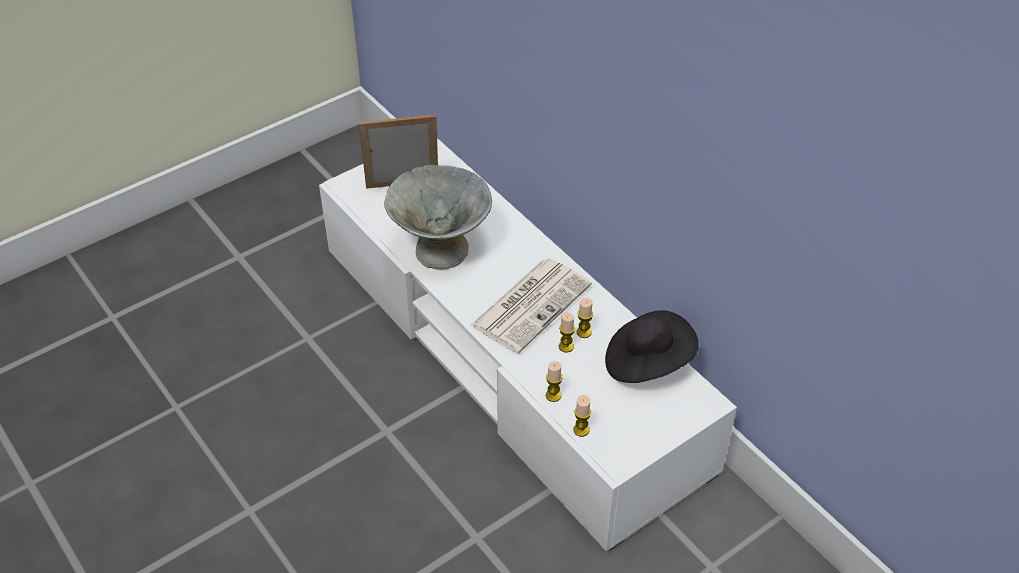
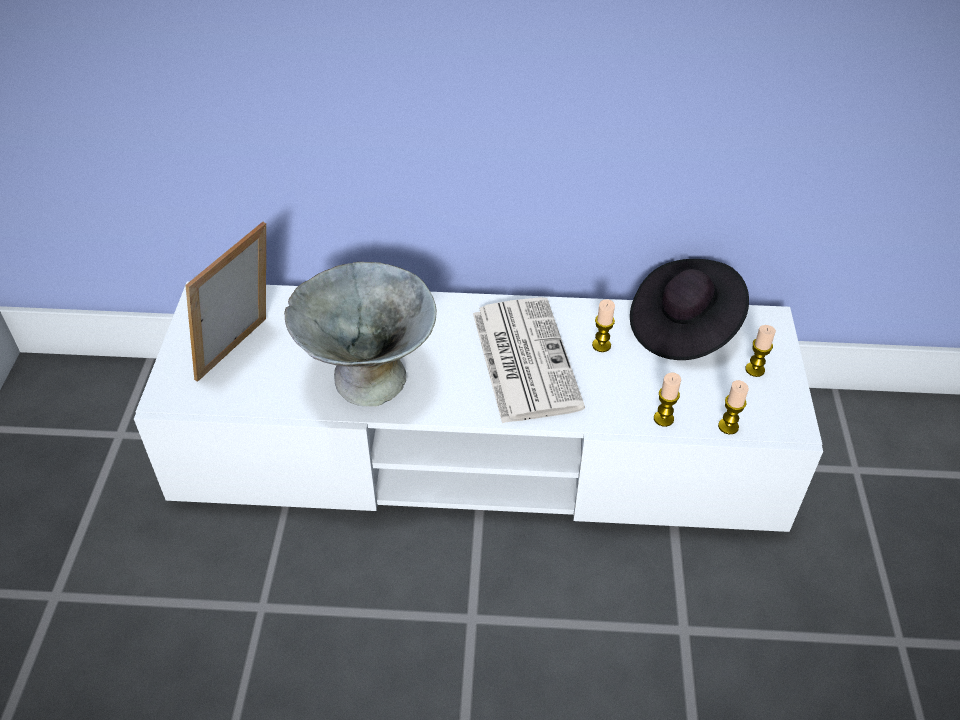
camera: 50 degrees left, 0 degrees up
candle [559,313,575,353] -> candle moved to [745,325,776,377]

